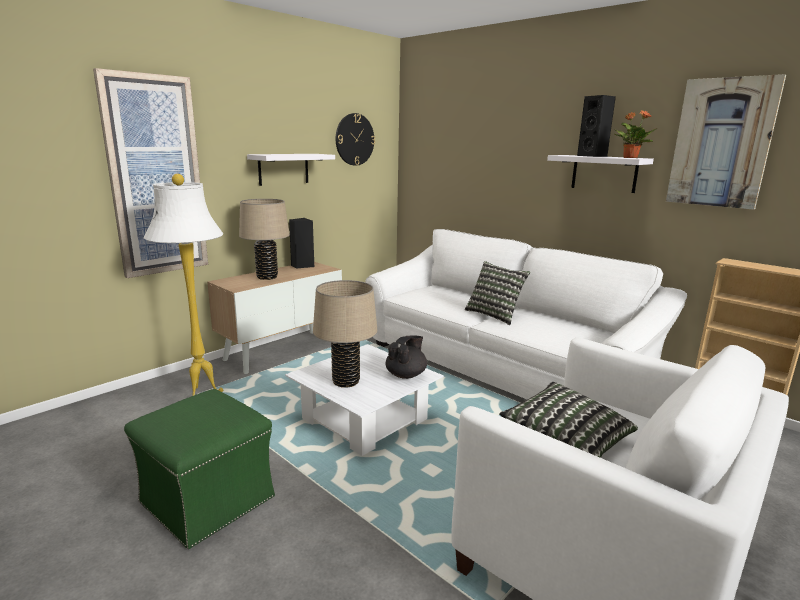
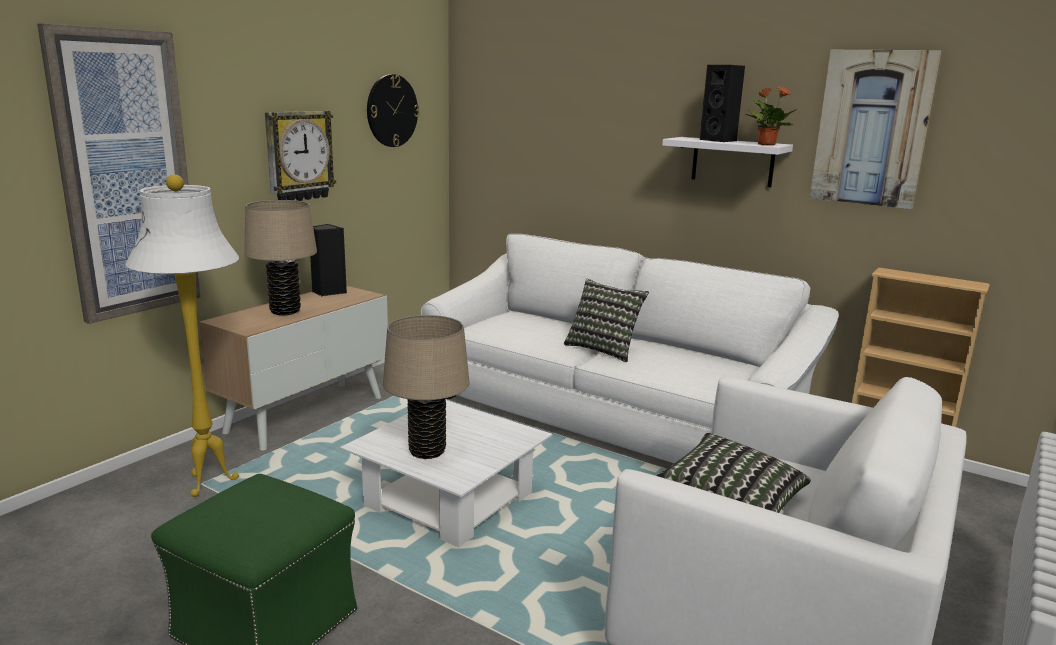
camera: 10 degrees left, 0 degrees up
white shelf [247,154,335,186] -> wall clock [265,111,336,201]
black teapot [386,335,427,379] -> none

